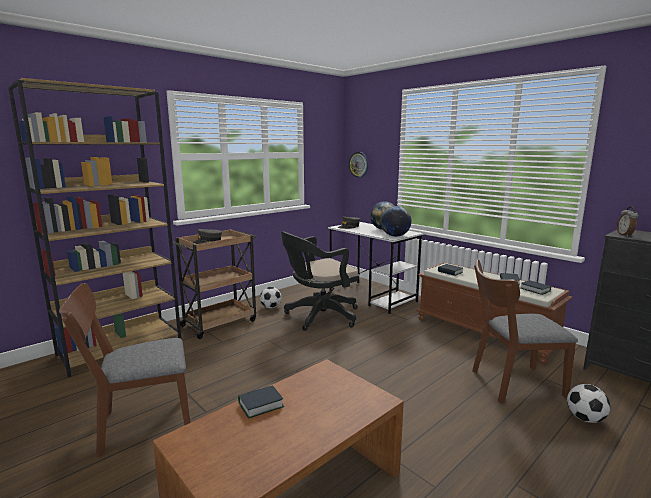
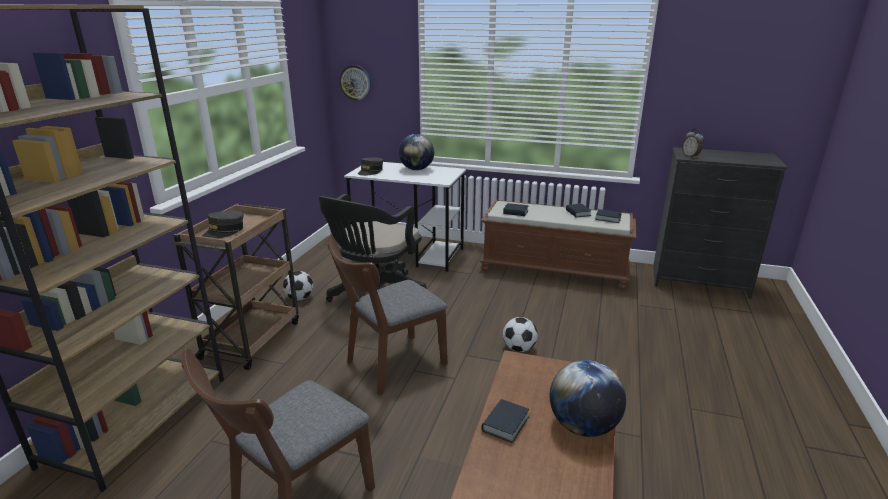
camera: 30 degrees left, 10 degrees up
globe [381,206,411,237] -> globe moved to [550,360,626,437]
brown chair [472,259,578,403] -> brown chair moved to [327,234,448,395]
football [567,384,610,423] -> football moved to [503,317,538,352]

